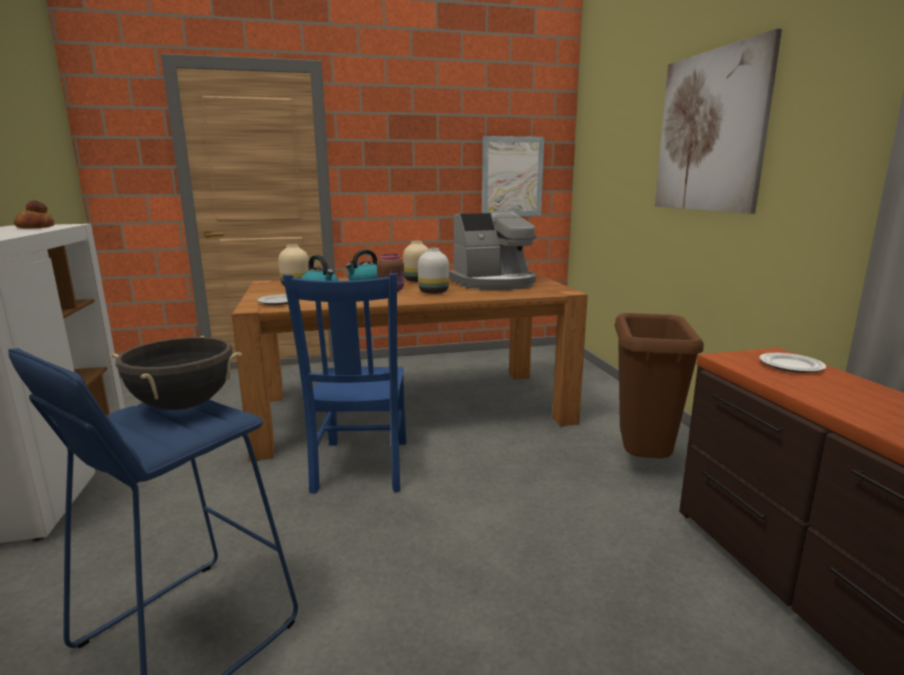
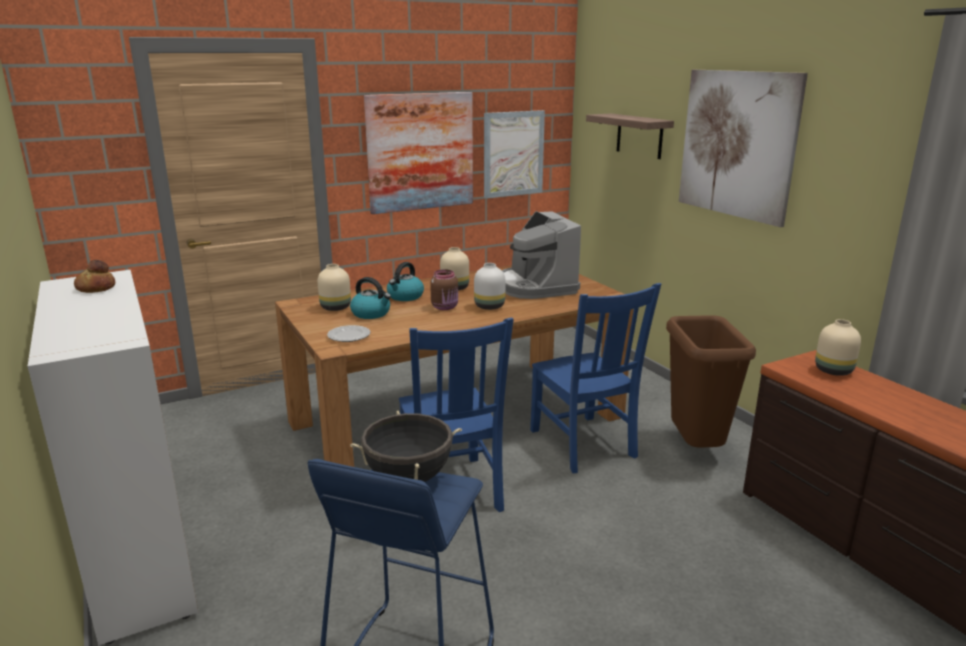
camera: 15 degrees left, 5 degrees up
coffee machine [449,212,537,290] -> coffee machine turned 105 degrees clockwise [502,211,581,299]
plate [759,353,826,373] -> beige vase [815,319,861,376]
none -> picture [364,92,473,214]
none -> blue chair [530,283,661,473]
none -> shelf [586,113,674,159]

